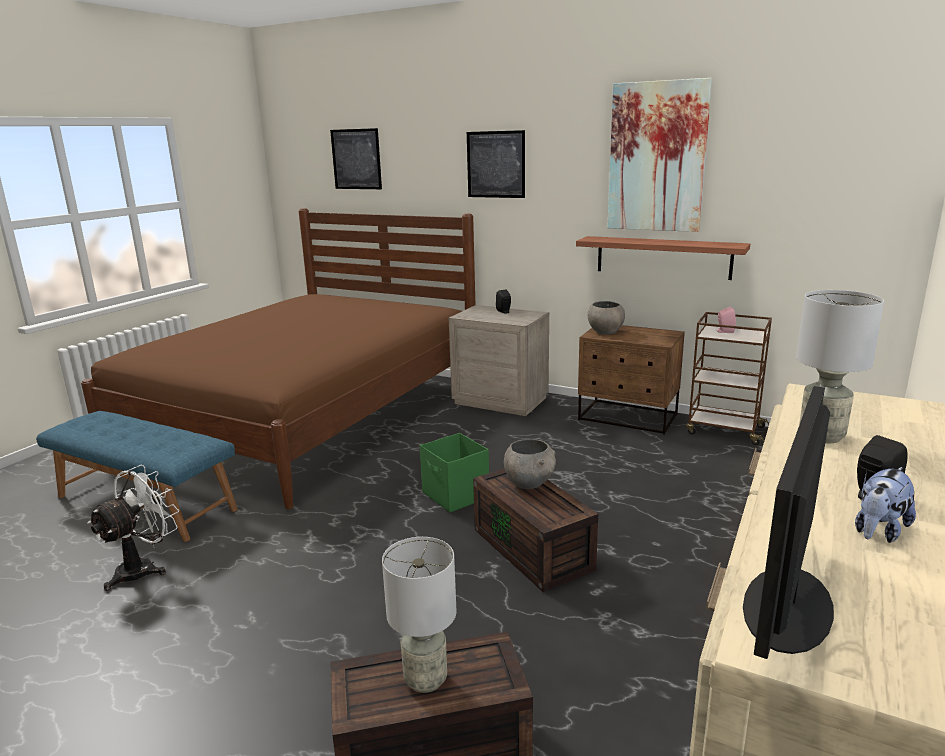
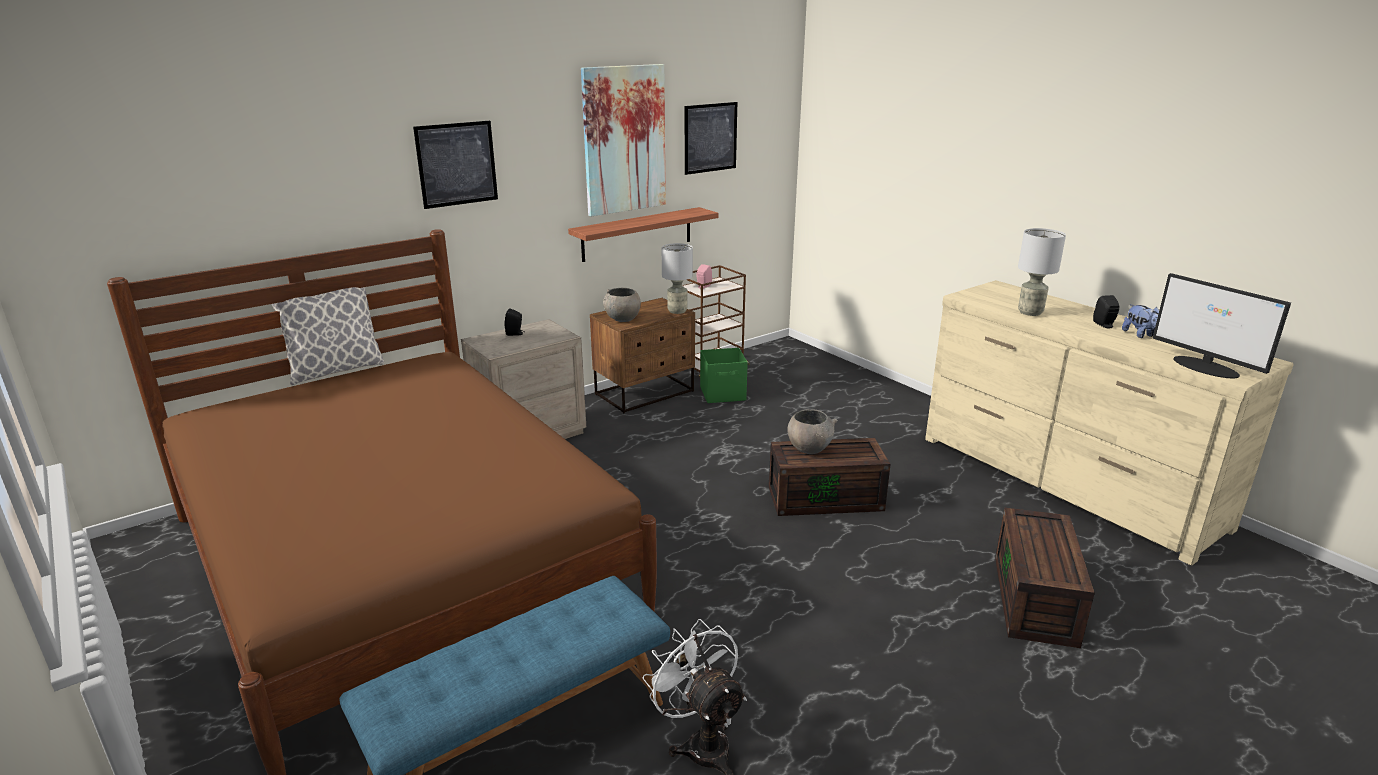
camera: 65 degrees left, 5 degrees up
picture [330,128,382,189] -> picture moved to [685,102,737,175]
grey table lamp [382,537,456,693] -> grey table lamp moved to [661,243,693,314]
green storage box [420,433,489,512] -> green storage box moved to [700,348,748,403]
none -> pillow [272,287,384,385]

